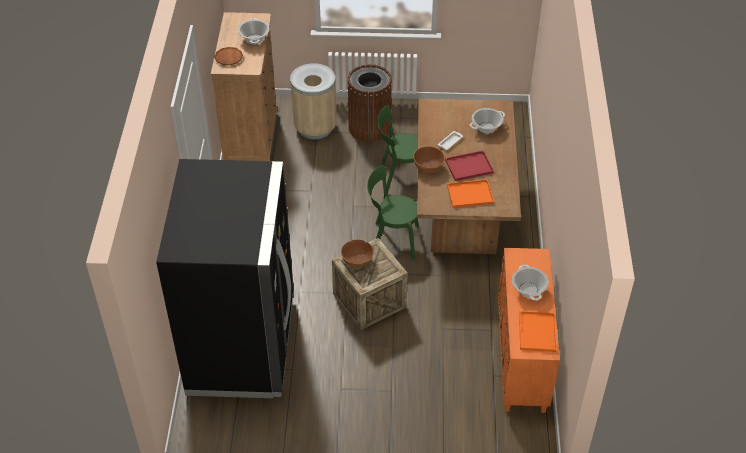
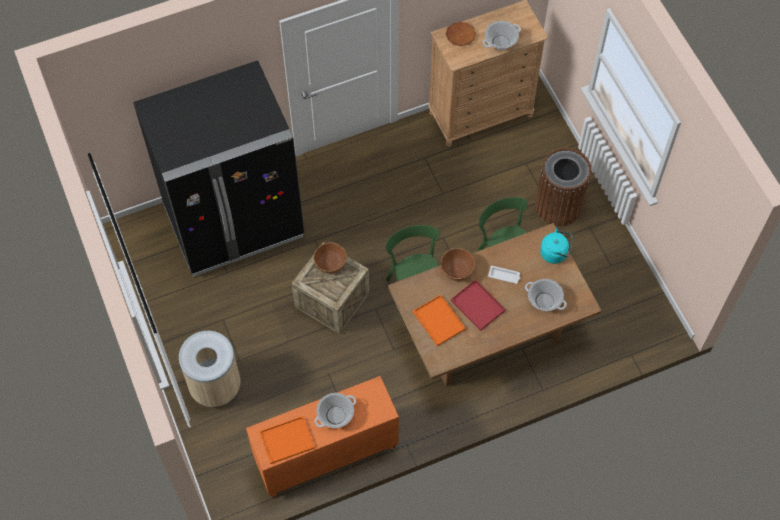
camera: 65 degrees right, 15 degrees up
beige trash can [290,63,337,139] -> beige trash can moved to [179,331,240,407]
none -> turquoise kettle [540,228,573,264]

